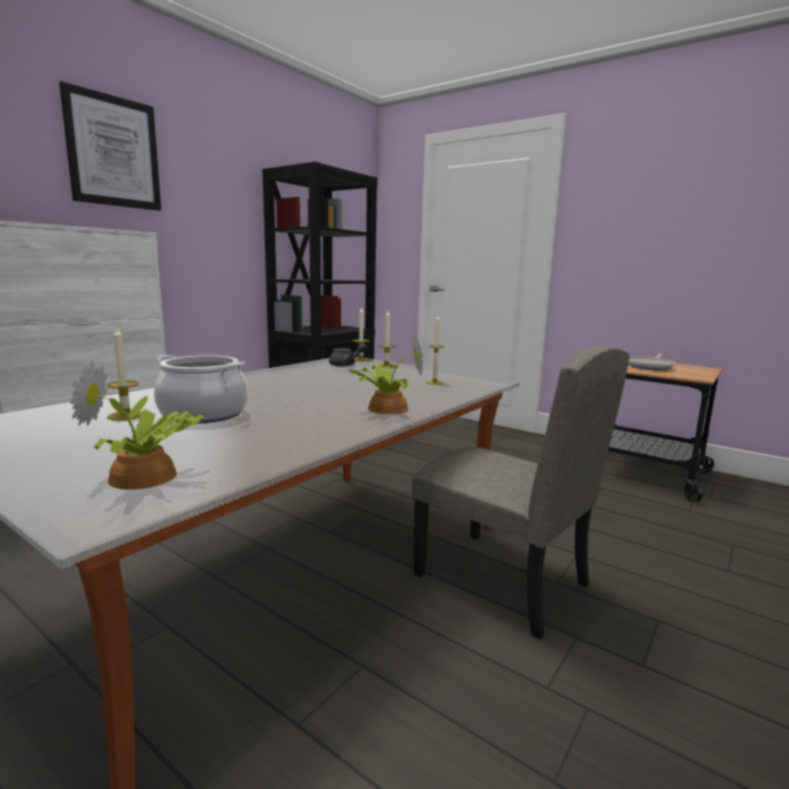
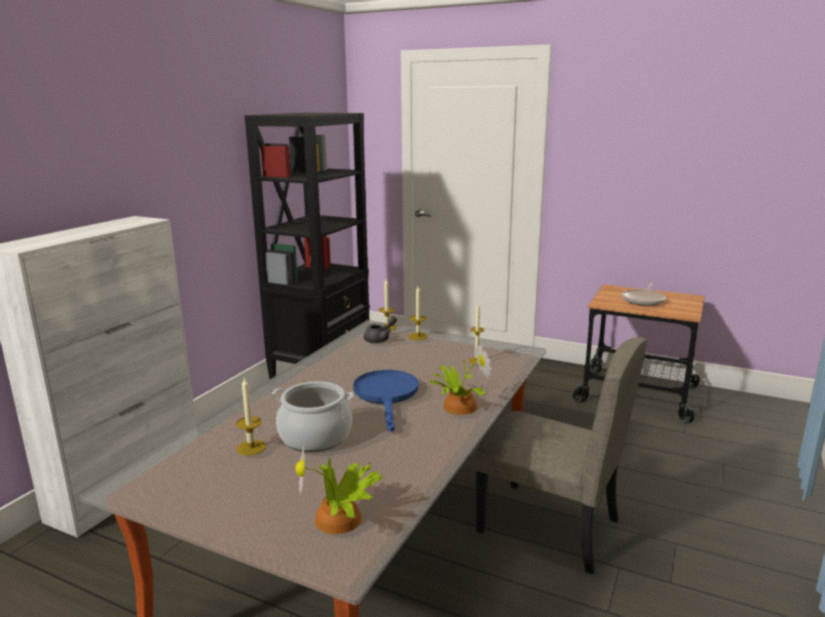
camera: 10 degrees left, 5 degrees up
picture [59,81,161,211] -> none
none -> blue frying pan [353,370,419,432]

